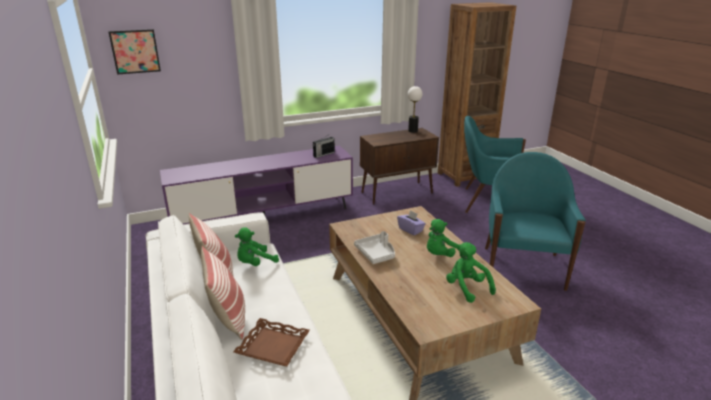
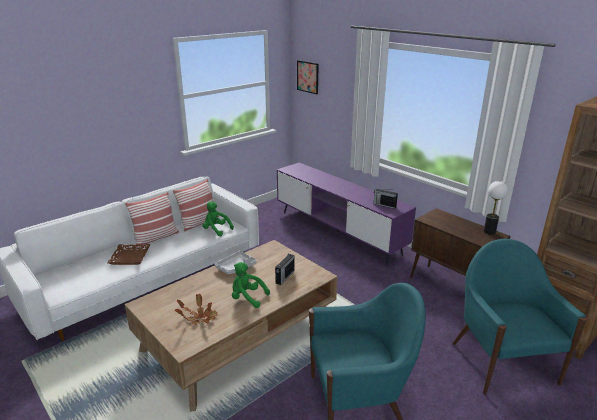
camera: 70 degrees right, 0 degrees up
purple tissue box [397,210,426,235] -> radio [275,252,294,285]
green plush toy [446,242,496,303] -> potted plant [175,294,218,325]

